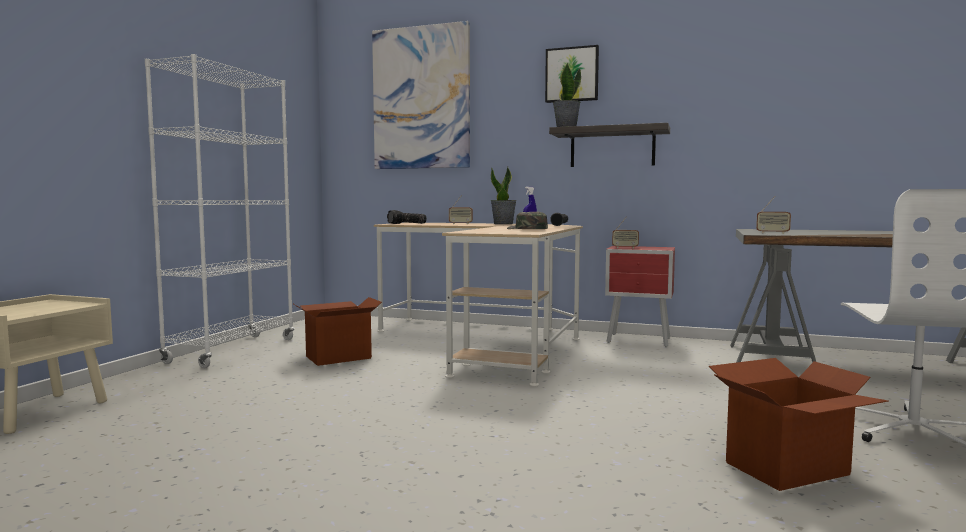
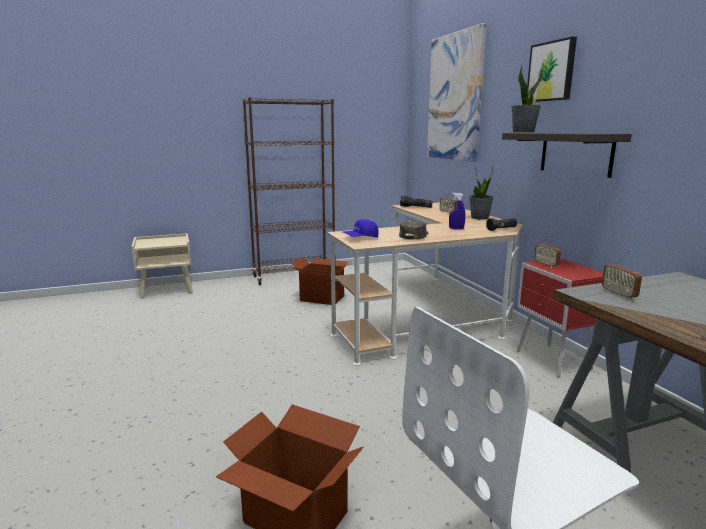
camera: 50 degrees right, 10 degrees up
white bookcase [145,54,294,368] -> brown bookcase [243,97,335,285]
none -> blue cap [343,219,378,238]

